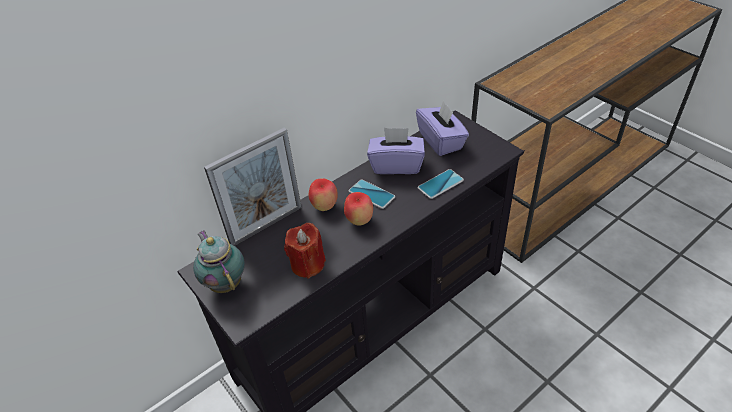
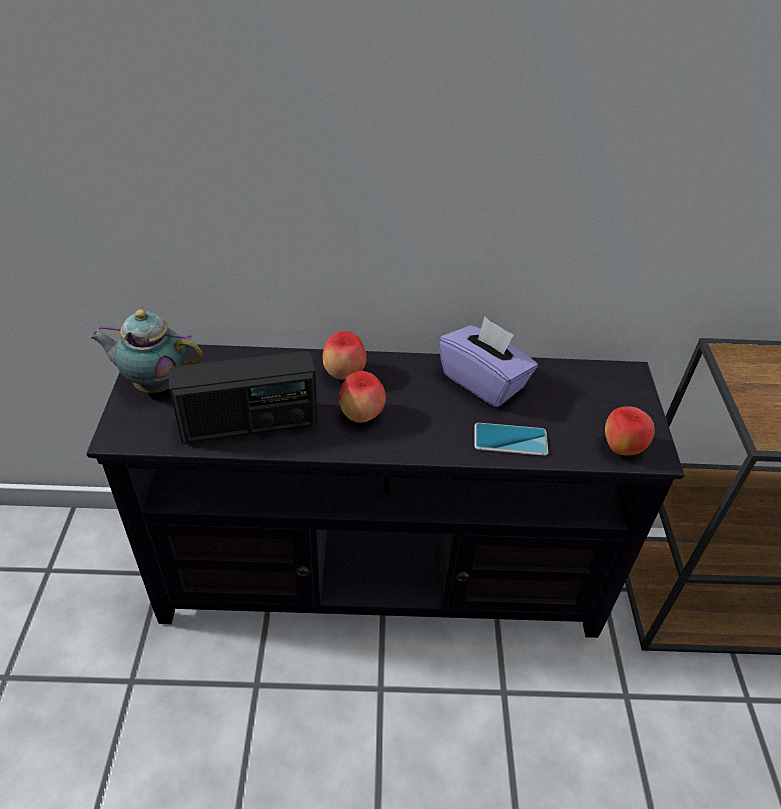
camera: 35 degrees right, 0 degrees up
teapot [193,230,245,293] -> teapot turned 90 degrees counterclockwise [89,309,203,393]
picture frame [204,128,302,246] -> none
red candle [284,223,326,279] -> radio [169,351,318,443]
phone [349,179,395,209] -> none
purple tissue box [416,100,469,156] -> none
none -> apple [605,406,655,455]

